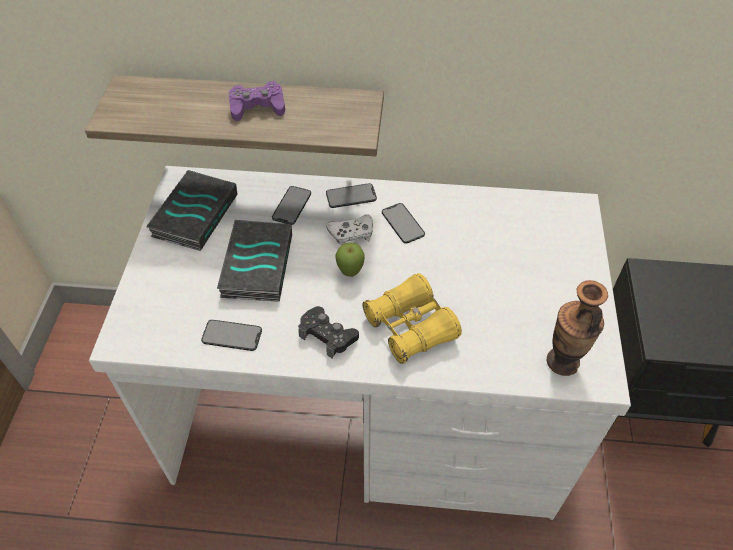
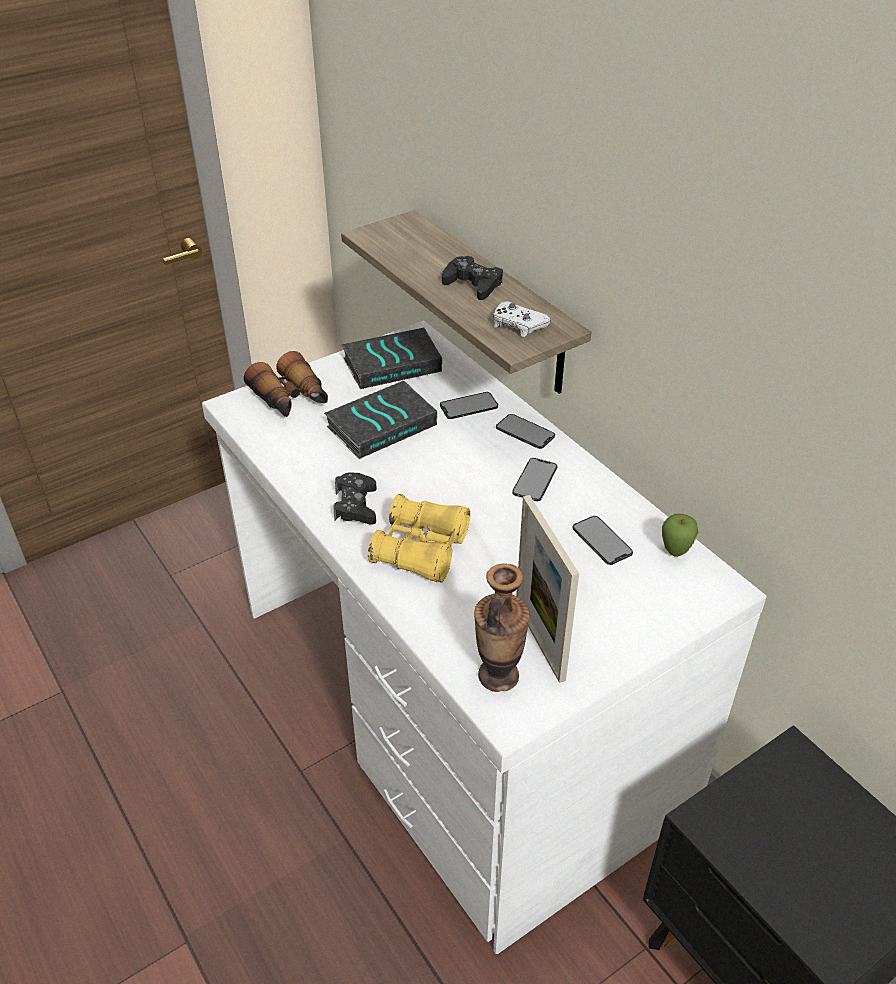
camera: 50 degrees right, 10 degrees down
phone [201,320,262,351] -> phone moved to [573,516,633,565]
purple game controller [229,81,285,121] -> black game controller [442,256,503,300]
white game controller [326,214,373,245] -> white game controller moved to [493,301,551,337]
apple [335,243,365,277] -> apple moved to [662,514,698,557]
none -> binoculars [244,351,328,417]
none -> picture frame [516,495,579,683]

